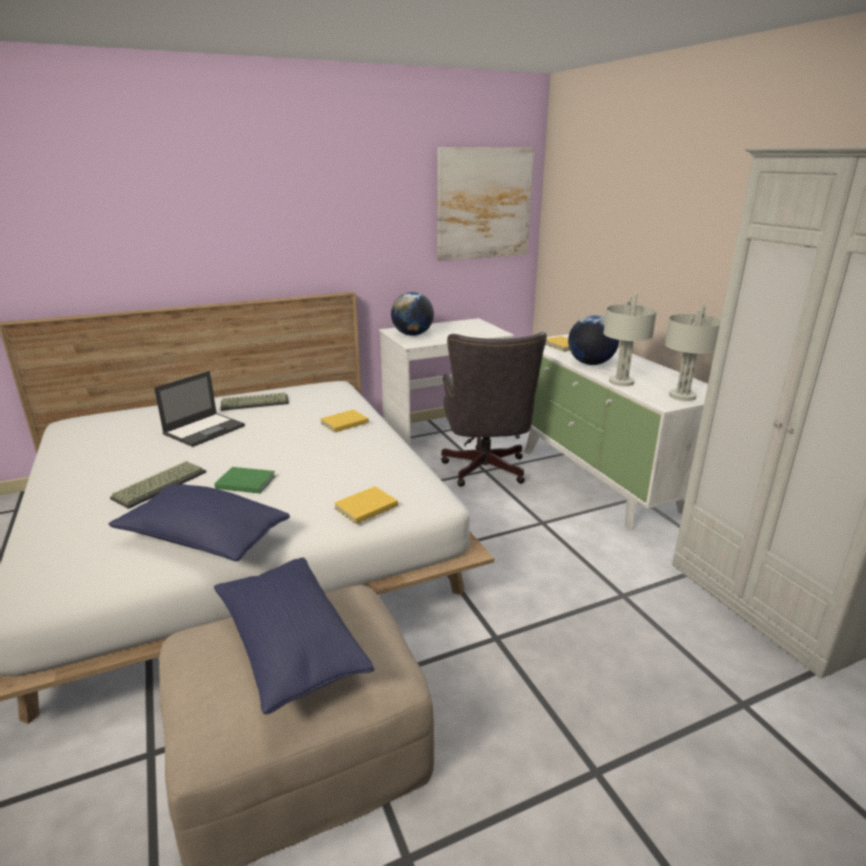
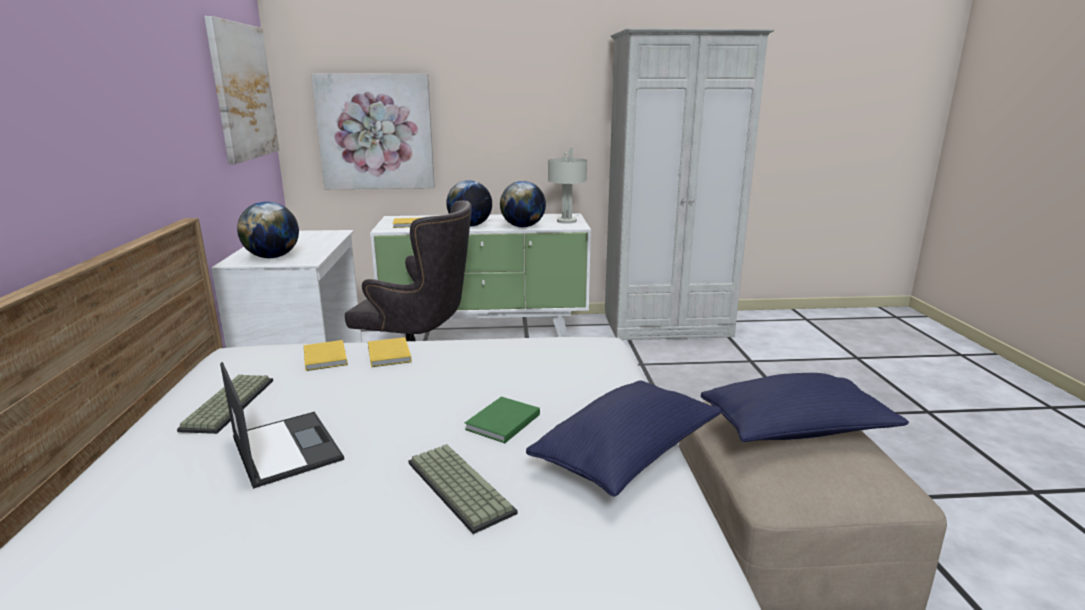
camera: 70 degrees left, 5 degrees down
yellow book [334,486,398,524] -> yellow book moved to [304,340,347,371]
grey table lamp [603,293,657,386] -> globe [500,181,546,227]
none -> picture [311,74,435,189]

